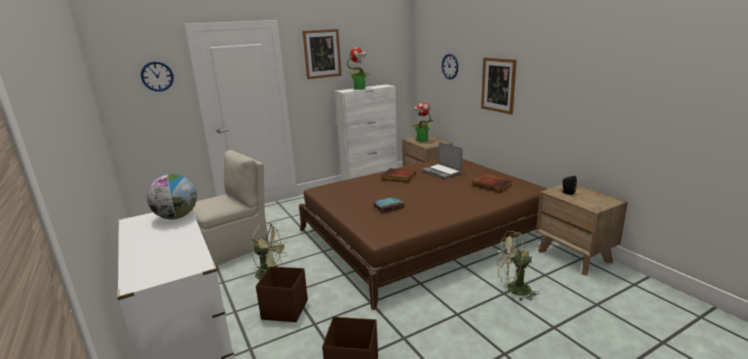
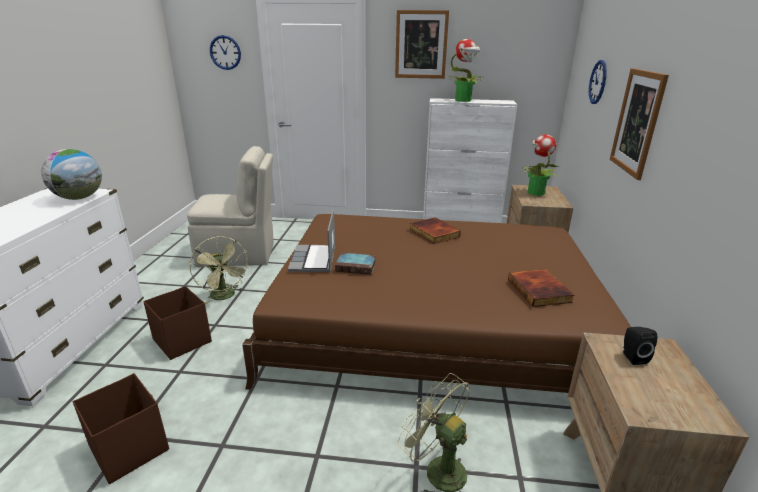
camera: 35 degrees right, 5 degrees up
laptop [422,142,463,179] -> laptop moved to [288,210,335,272]

